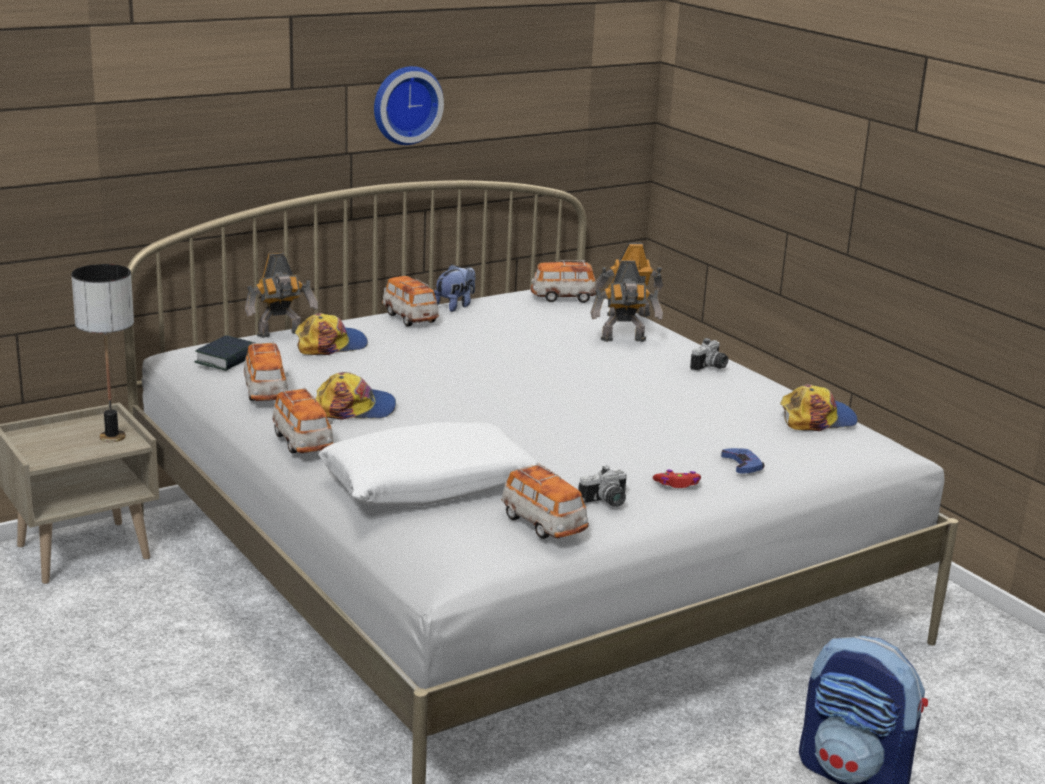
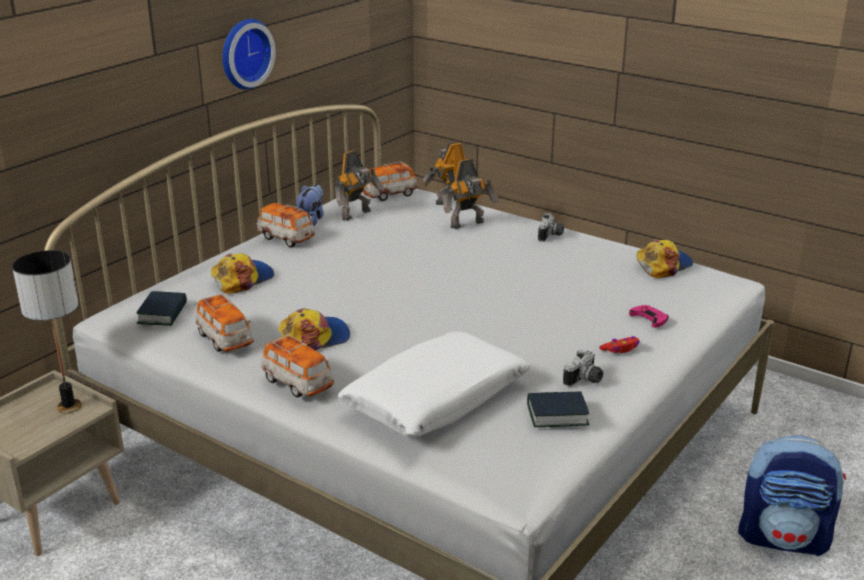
camera: 20 degrees left, 5 degrees up
toy robot [245,253,318,338] -> toy robot moved to [335,151,384,221]
toy car [501,463,589,539] -> book [527,391,589,427]
blue game controller [721,448,764,473] -> pink game controller [629,305,669,328]

